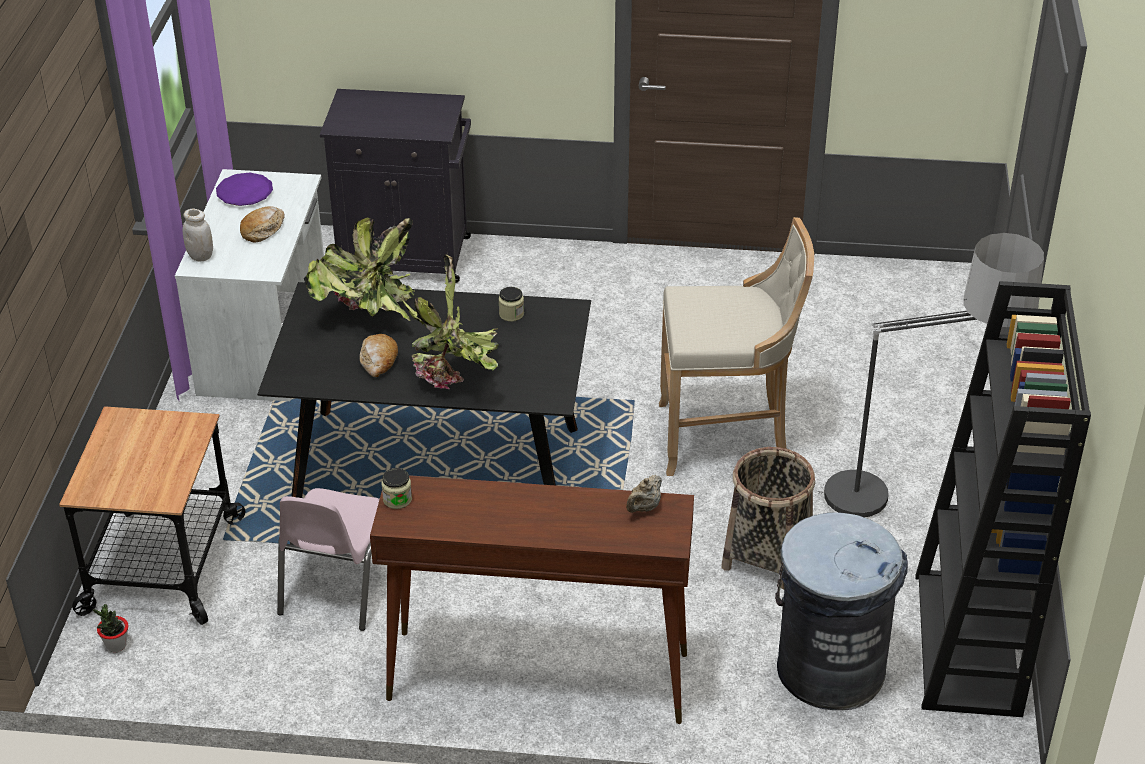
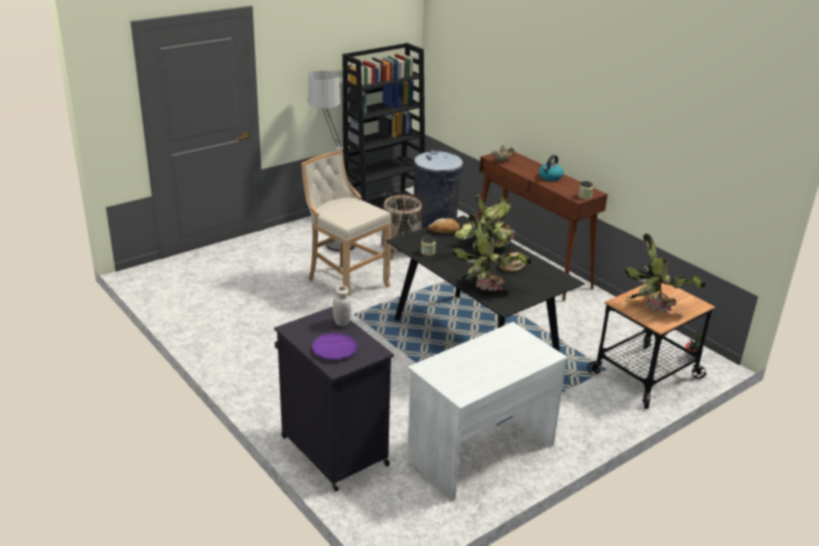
camera: 135 degrees left, 10 degrees down
white jar [183,209,213,262] -> white jar moved to [333,286,351,326]
purple plate [216,173,273,206] -> purple plate moved to [311,333,358,360]
bread [240,206,285,242] -> bread moved to [428,218,460,233]
pink chair [277,488,380,631] -> none
none -> kettle [539,155,564,181]
none -> potted plant [625,233,705,312]

